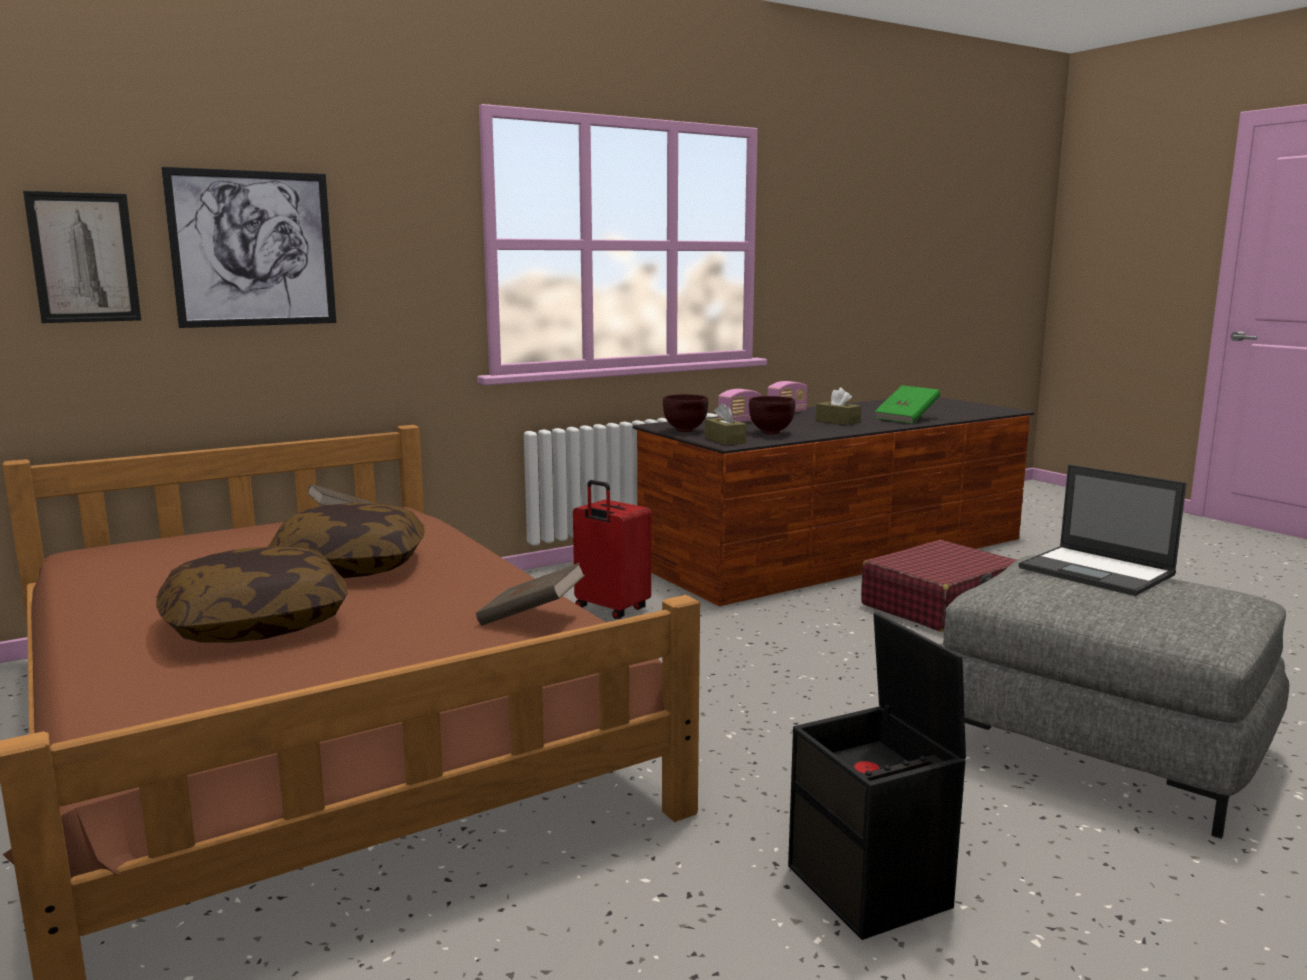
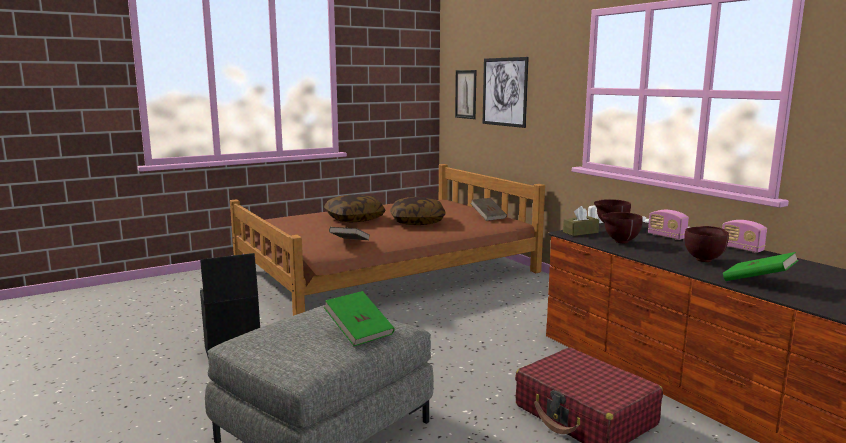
camera: 90 degrees right, 0 degrees up
red suitcase [573,480,651,619] -> none
brown tissue box [816,388,861,425] -> brown bowl [685,226,729,262]
laptop [1019,464,1187,596] -> green book [324,291,395,346]

